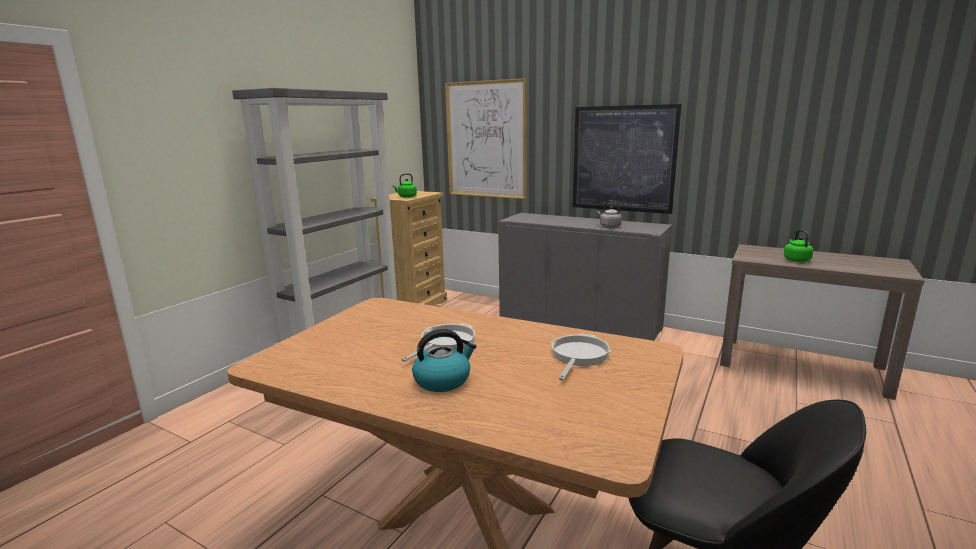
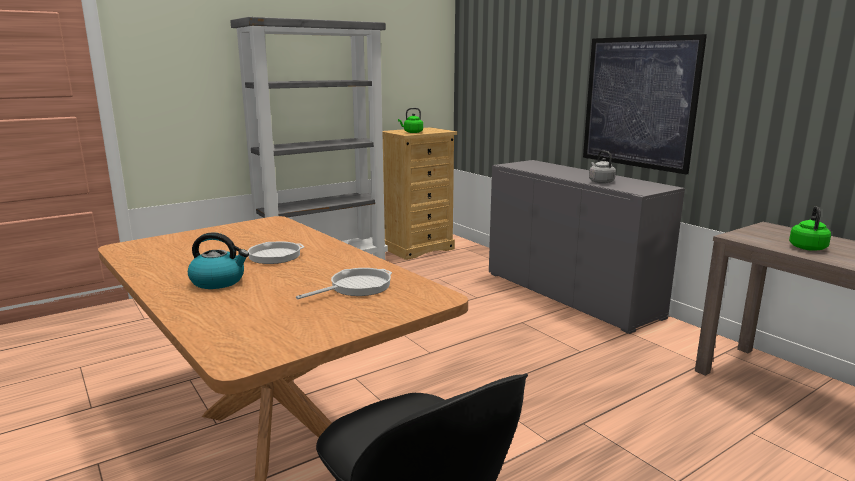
camera: 25 degrees right, 0 degrees up
picture [445,78,527,199] -> none

